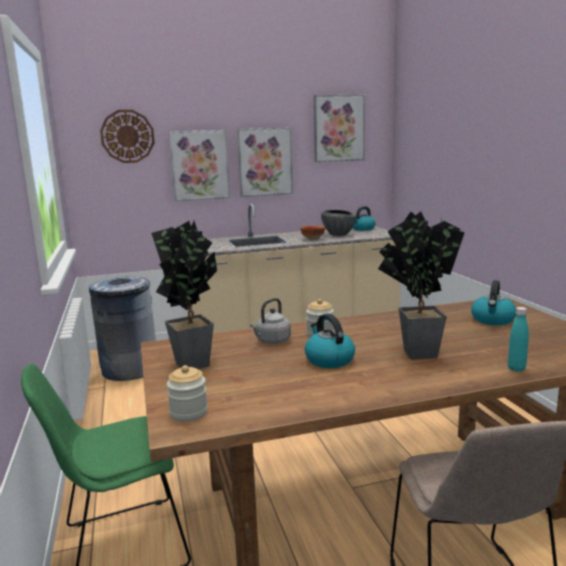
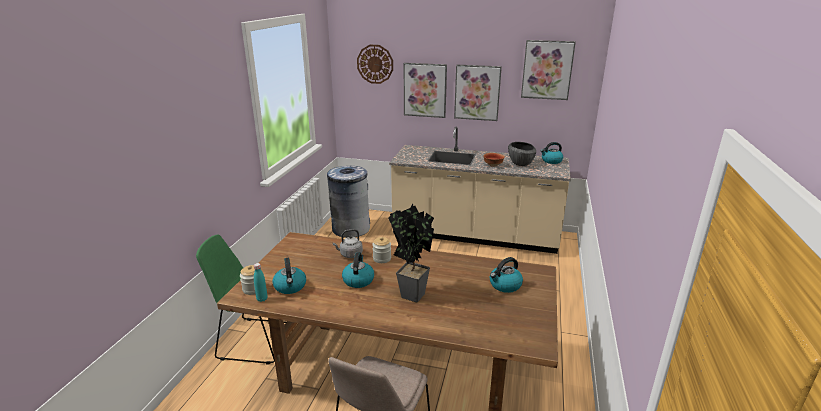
camera: 30 degrees right, 10 degrees up
potted plant [151,221,217,369] -> none
turquoise bottle [508,307,529,372] -> turquoise bottle moved to [254,263,268,302]
none -> kettle [272,258,306,294]

